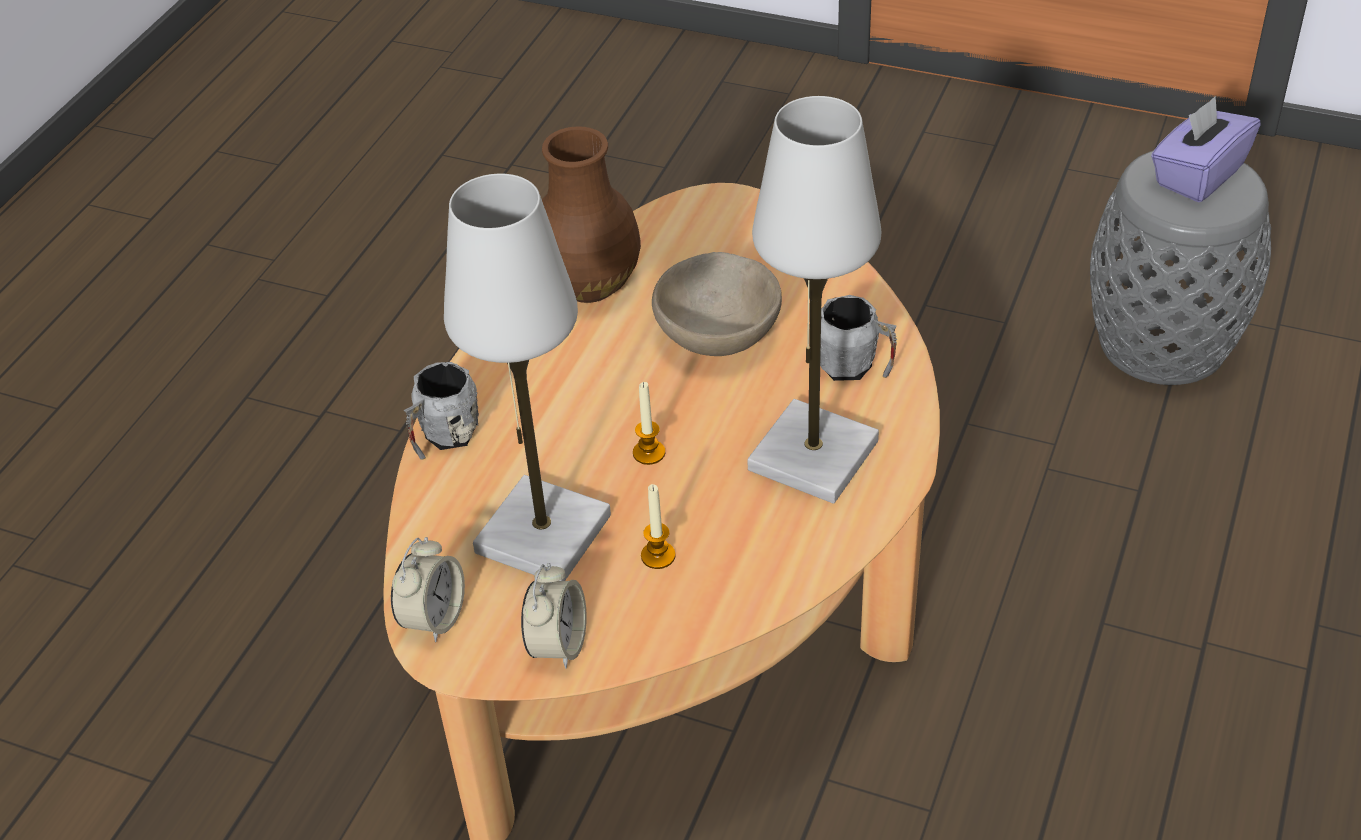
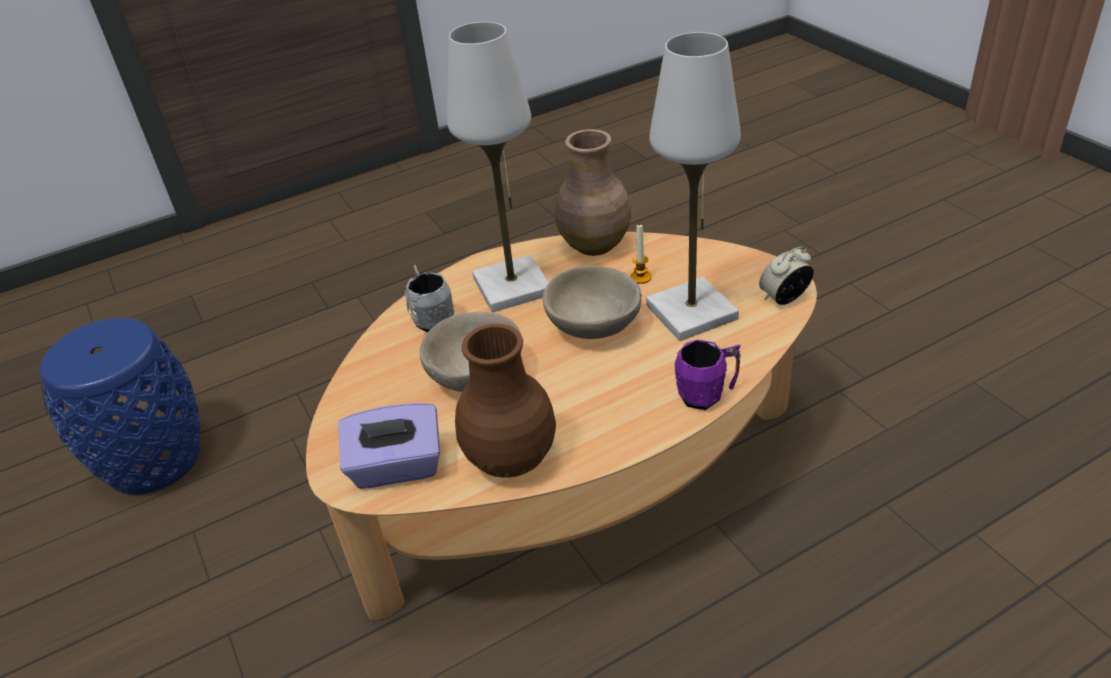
camera: 140 degrees left, 5 degrees down
grey mug [403,362,479,460] -> purple mug [675,340,741,410]
alarm clock [521,563,587,669] -> none
candle [633,382,665,465] -> beige bowl [543,265,642,339]
grey stool [1090,150,1271,385] -> blue stool [40,318,201,495]
purple tissue box [1151,96,1261,202] -> purple tissue box moved to [338,403,440,489]
none -> brown vase [555,129,631,256]

